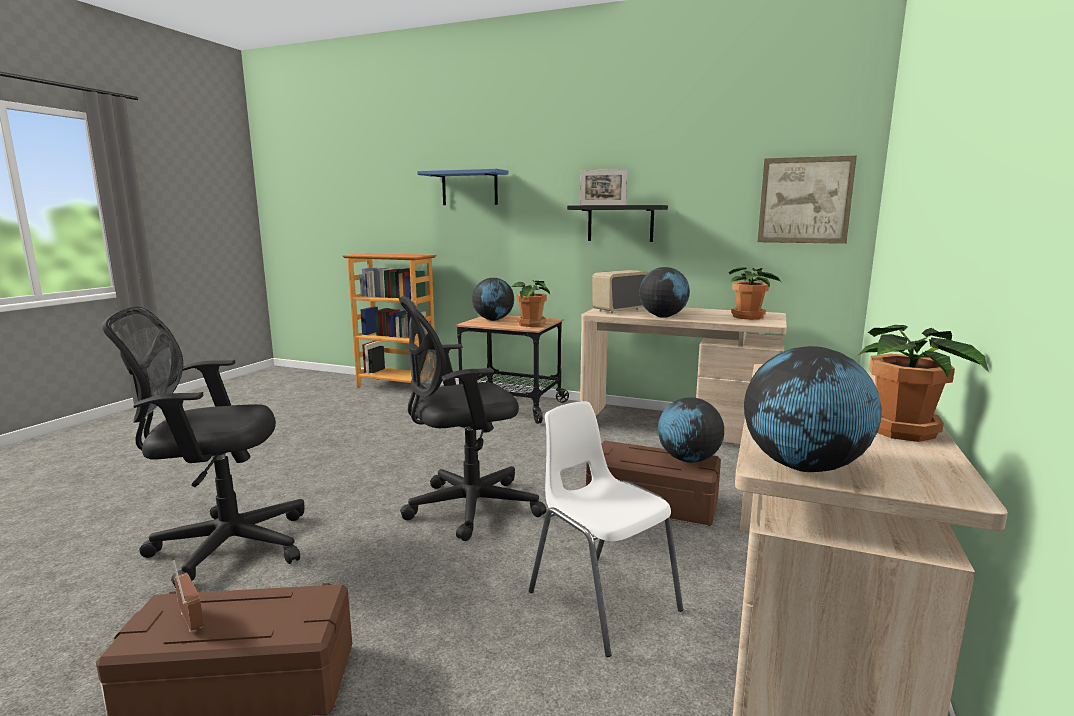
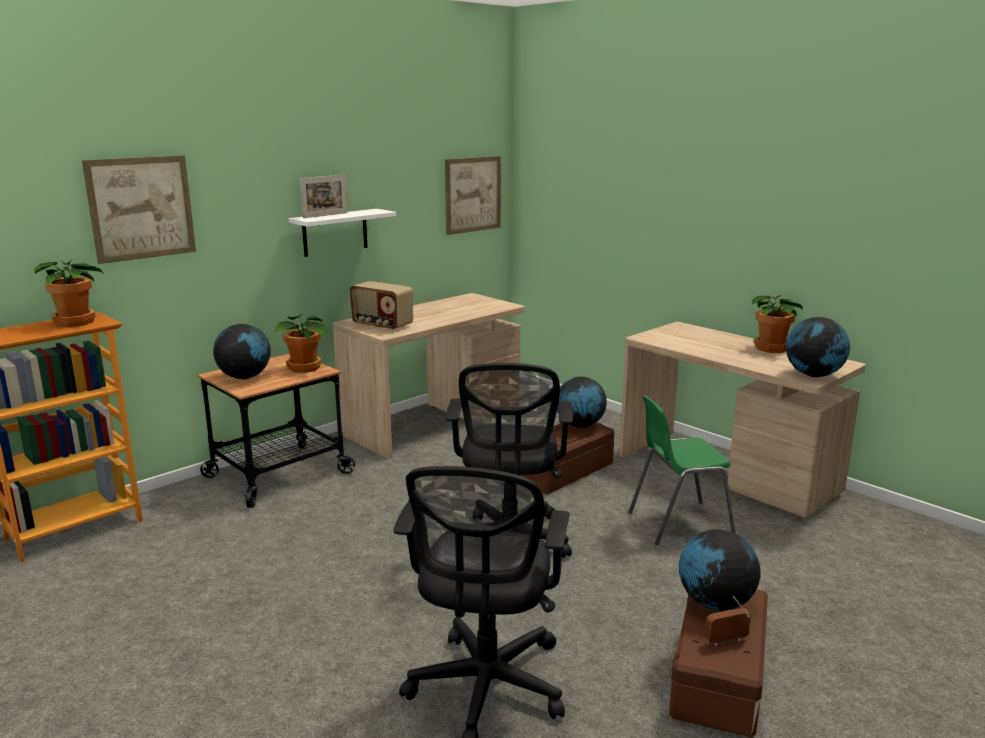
camera: 65 degrees left, 5 degrees up
blue shelf [417,169,508,205] -> picture [82,155,196,264]
white chair [529,402,683,657] -> green chair [629,396,736,545]
black shelf [567,205,668,242] -> white shelf [288,209,396,257]
radio [592,270,648,313] -> radio turned 45 degrees counterclockwise [350,281,413,331]
globe [639,267,690,318] -> globe moved to [679,529,760,610]
potted plant [729,267,782,320] -> potted plant moved to [35,261,104,327]

